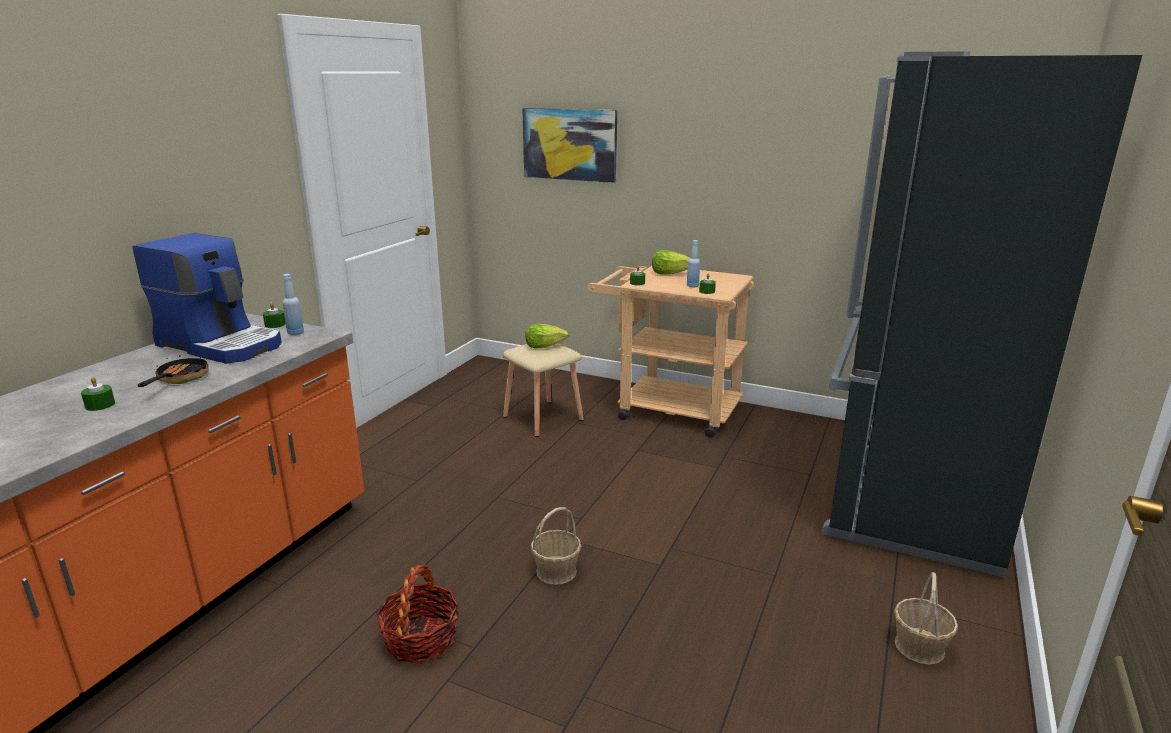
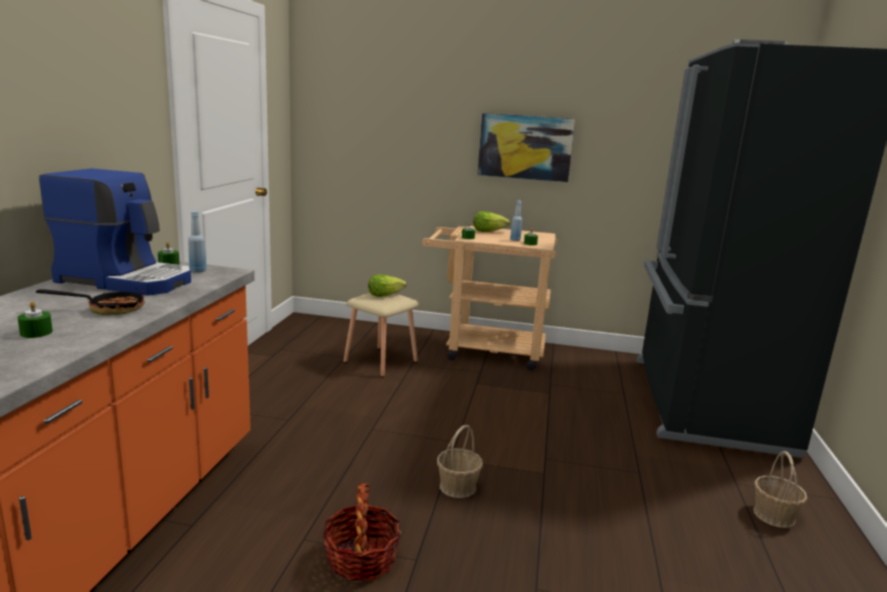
camera: 15 degrees left, 5 degrees down
frying pan [138,355,209,387] -> frying pan turned 90 degrees clockwise [36,288,145,315]
picture [522,108,617,183] -> picture moved to [478,113,575,182]

